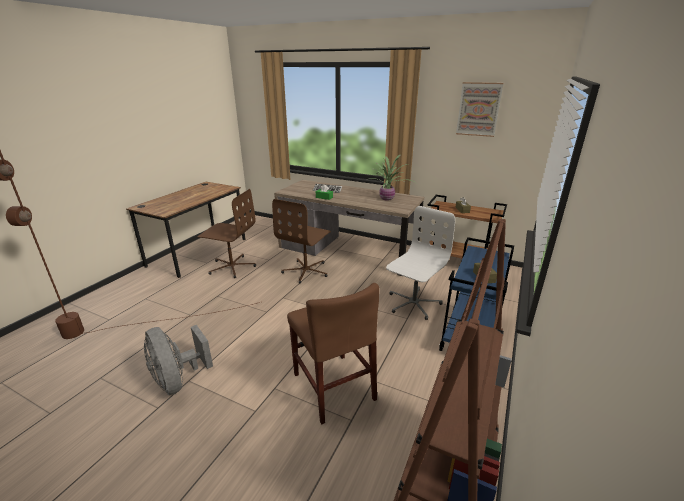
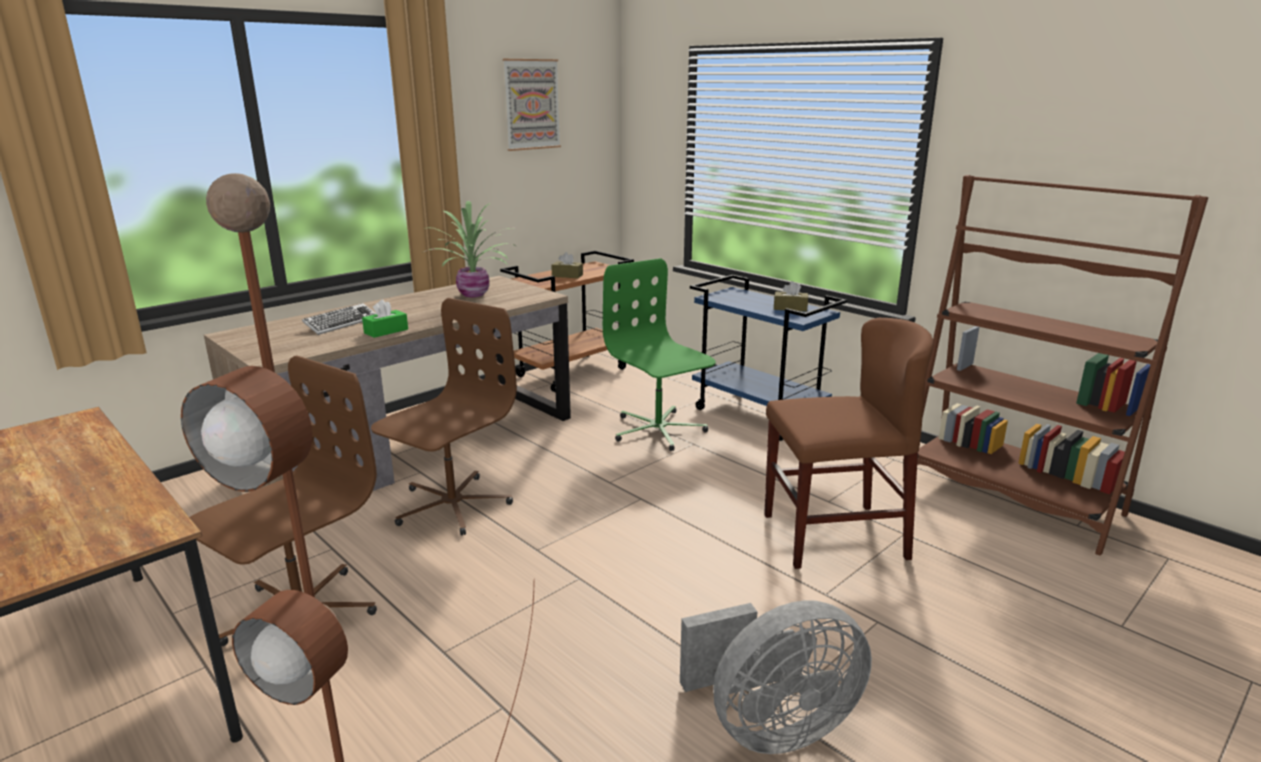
camera: 70 degrees left, 5 degrees down
brown office chair [272,199,331,284] -> brown office chair turned 105 degrees counterclockwise [371,298,517,535]
white office chair [386,206,455,320] -> green office chair [603,258,716,451]

